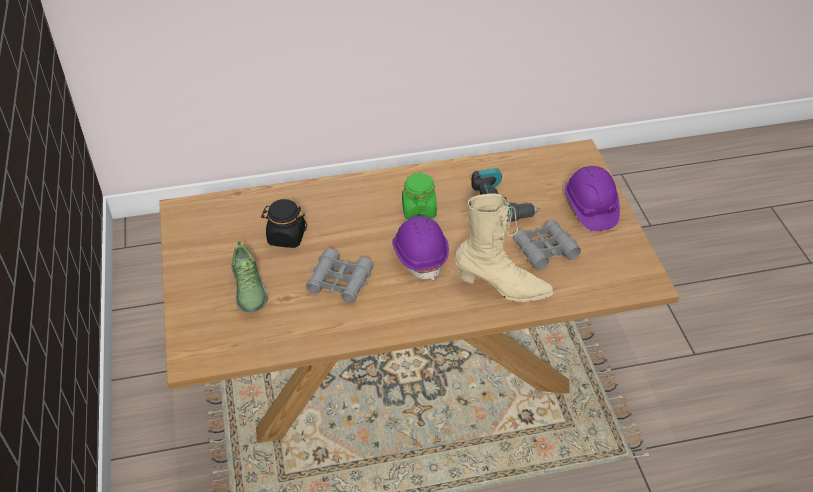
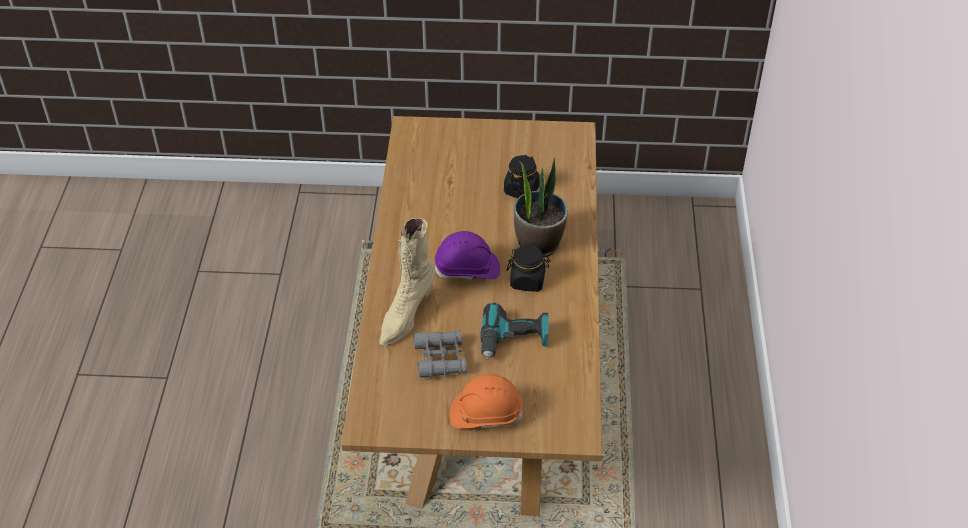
camera: 105 degrees right, 0 degrees up
shoe [231,241,267,313] -> none
grey binoculars [306,248,374,303] -> none
green jar [402,172,437,220] -> black jar [507,245,551,292]
purple hard hat [565,166,620,231] -> orange hard hat [450,374,523,429]
none -> potted plant [514,157,568,258]

